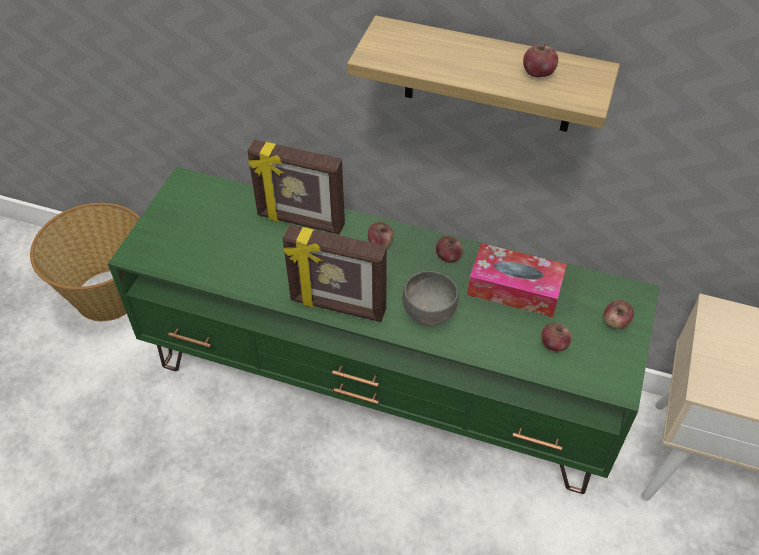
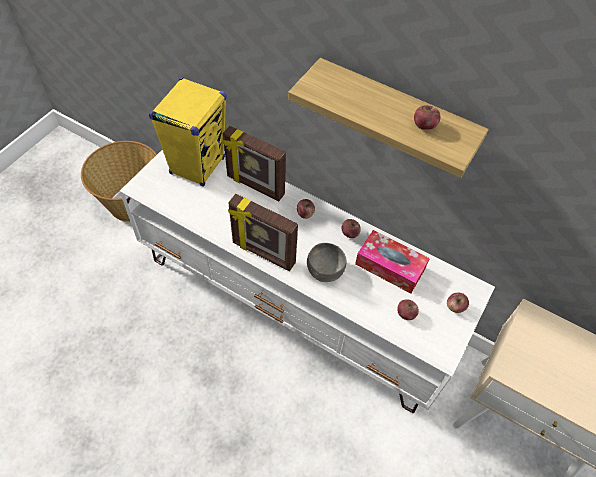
camera: 10 degrees right, 5 degrees up
green tv stand [108,167,659,494] -> white tv stand [120,150,495,413]
none -> yellow speaker [149,77,227,187]

